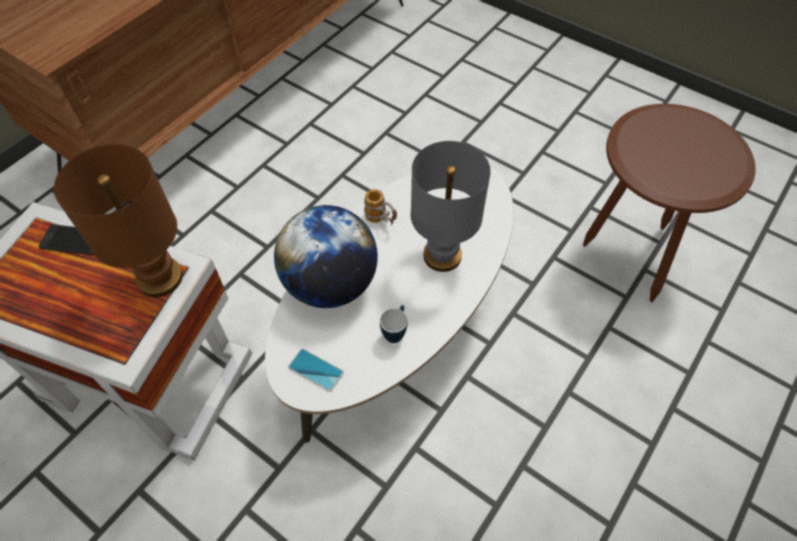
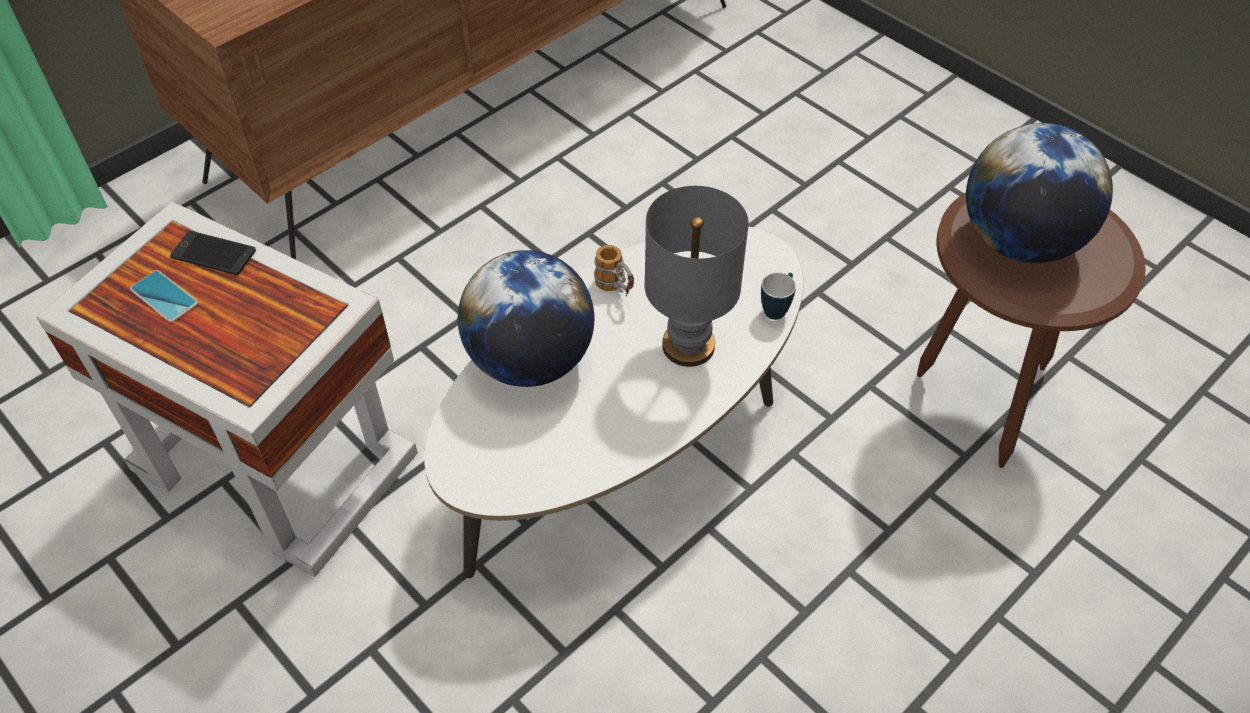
camera: 10 degrees right, 5 degrees down
brown table lamp [54,144,183,297] -> none
phone [288,349,344,392] -> phone moved to [130,270,198,322]
mug [380,305,407,343] -> mug moved to [761,273,796,320]
none -> globe [966,123,1113,263]

